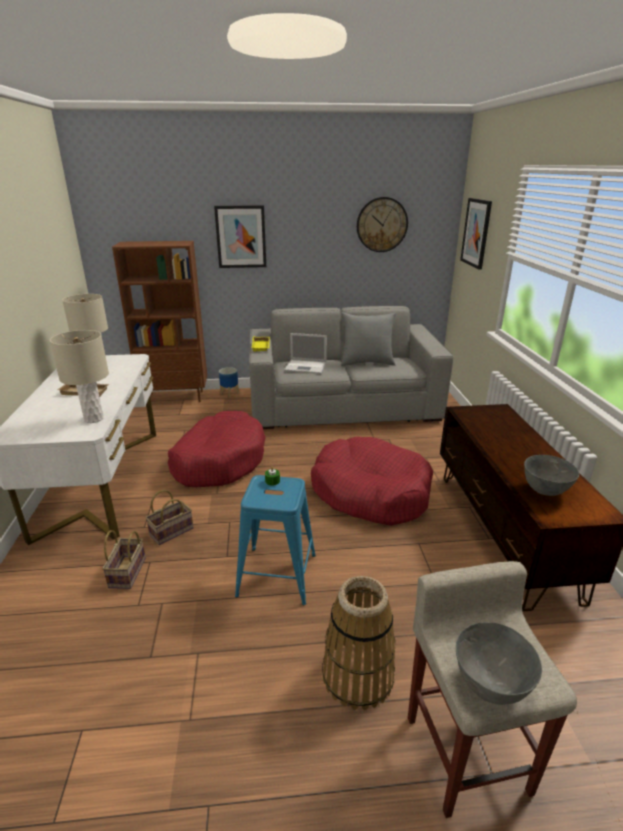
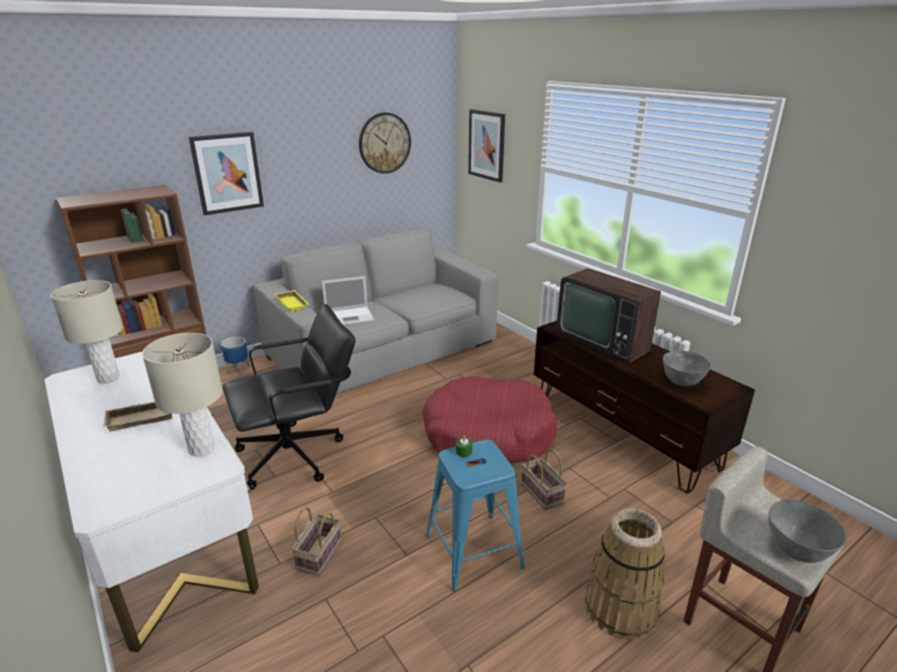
camera: 30 degrees left, 0 degrees up
basket [102,530,146,589] -> basket moved to [521,448,567,510]
red dog bed [168,411,265,487] -> black office chair [223,304,356,490]
grey pillow [341,312,396,366] -> none
none -> television [557,268,661,363]

